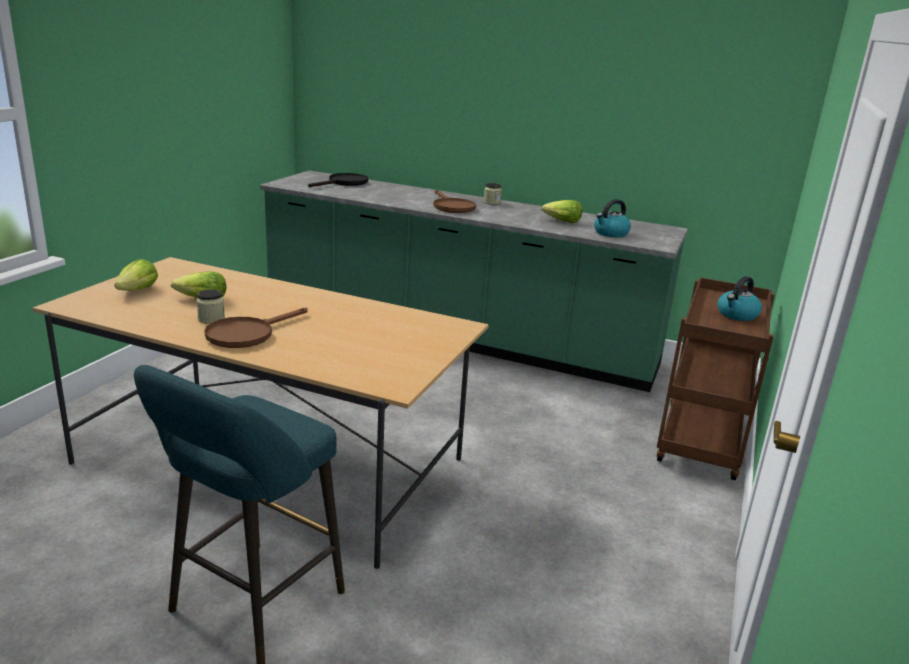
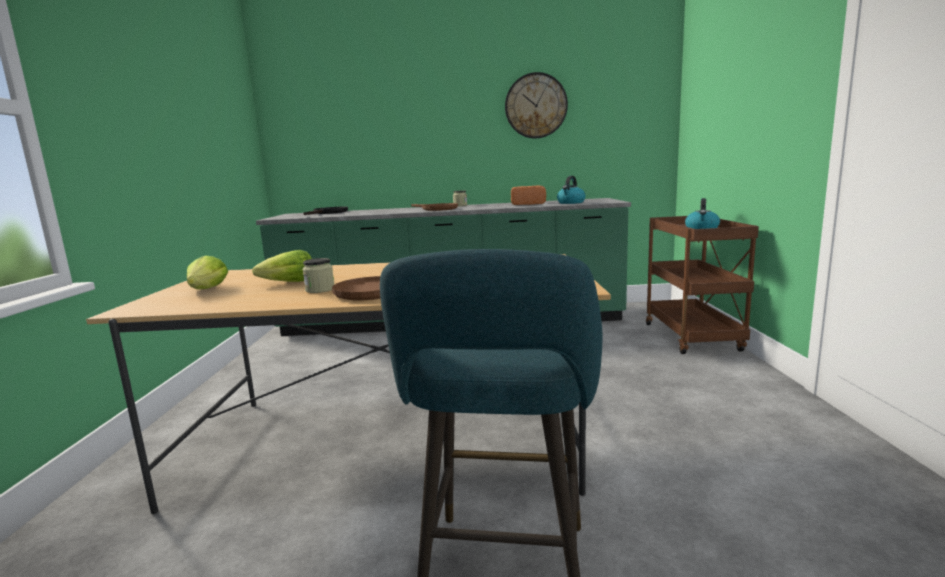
camera: 20 degrees left, 10 degrees down
lettuce [542,200,582,223] -> bread [511,186,546,205]
none -> wall clock [505,72,568,138]

